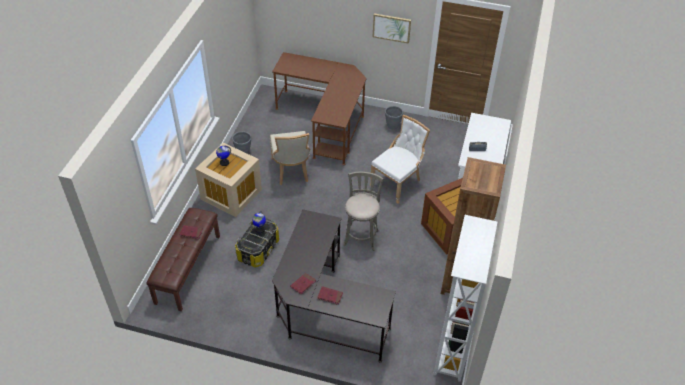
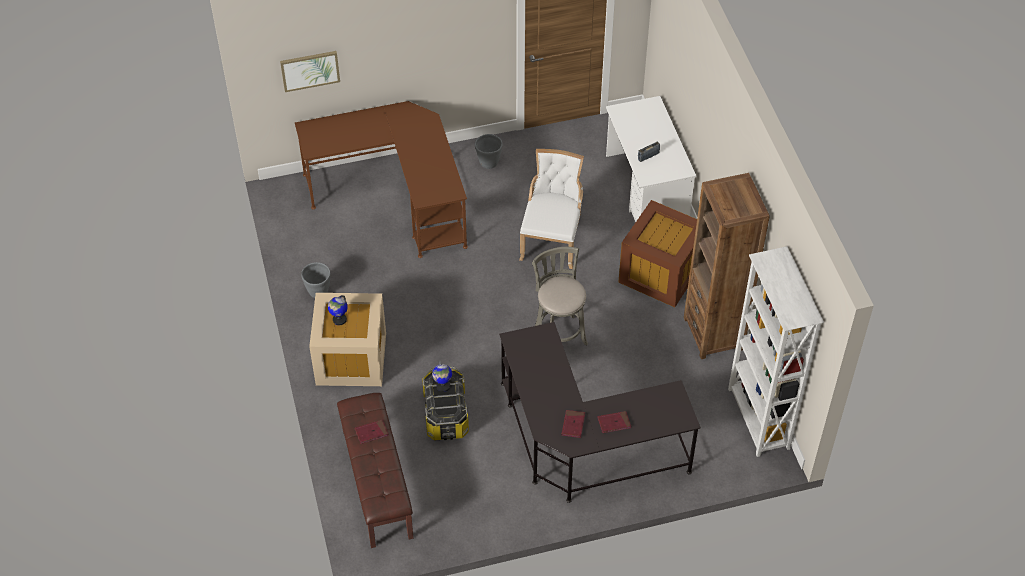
camera: 30 degrees left, 5 degrees up
beige chair [270,131,310,185] -> none
picture [373,13,411,44] -> picture moved to [280,51,340,92]

